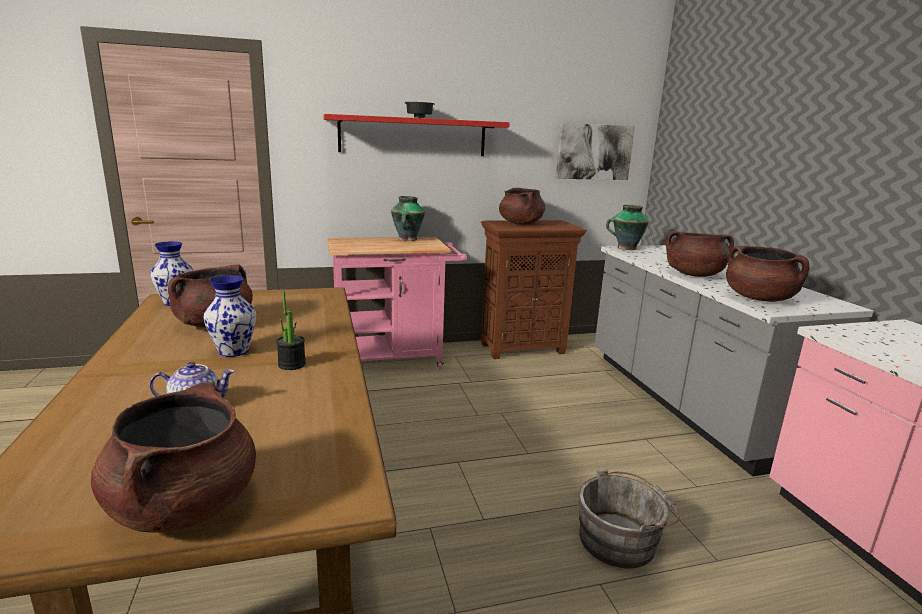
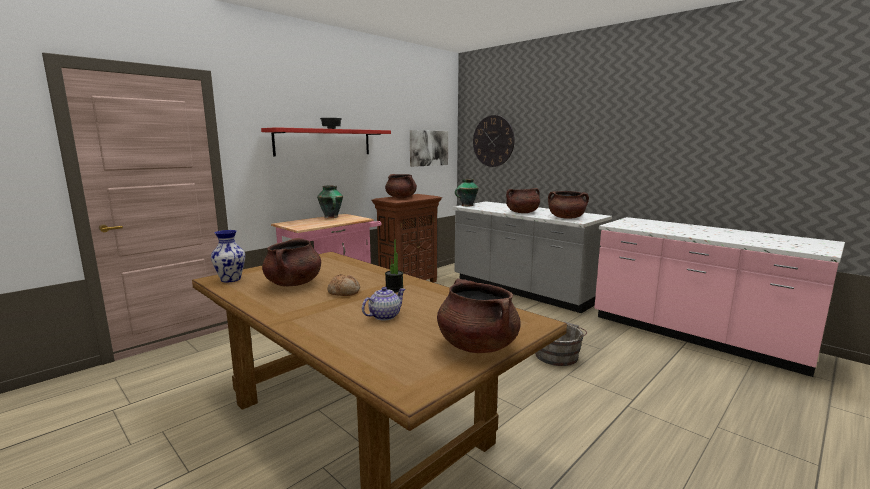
camera: 30 degrees left, 5 degrees down
vase [204,275,256,357] -> bread [327,274,360,296]
none -> wall clock [473,115,515,167]

